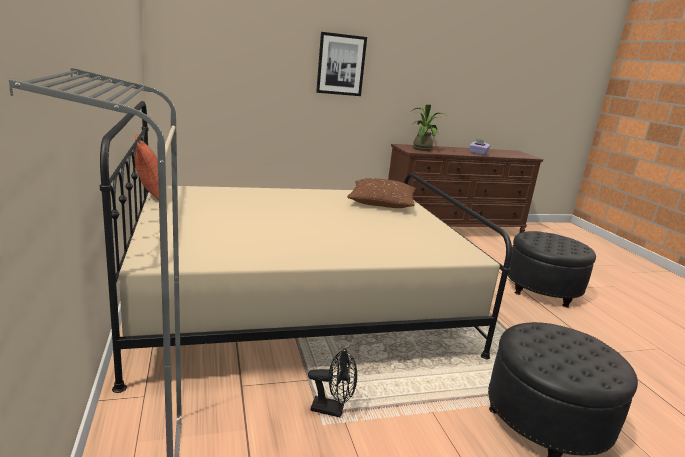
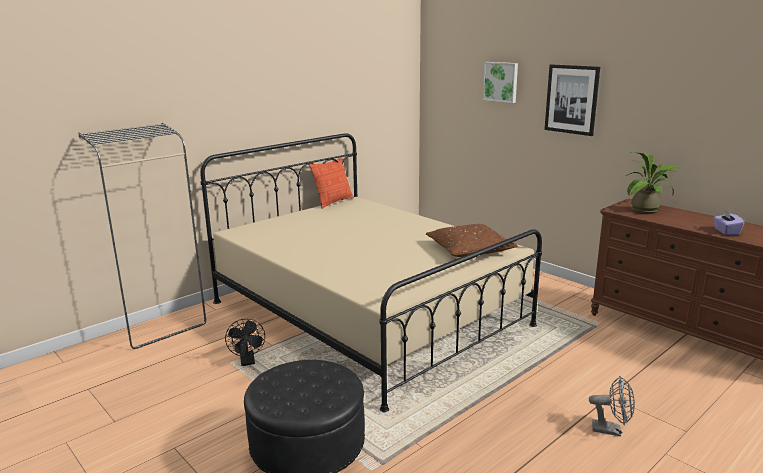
camera: 65 degrees right, 0 degrees up
black ottoman [508,231,596,307] -> grey fan [589,376,635,436]
none -> picture [483,62,518,103]

